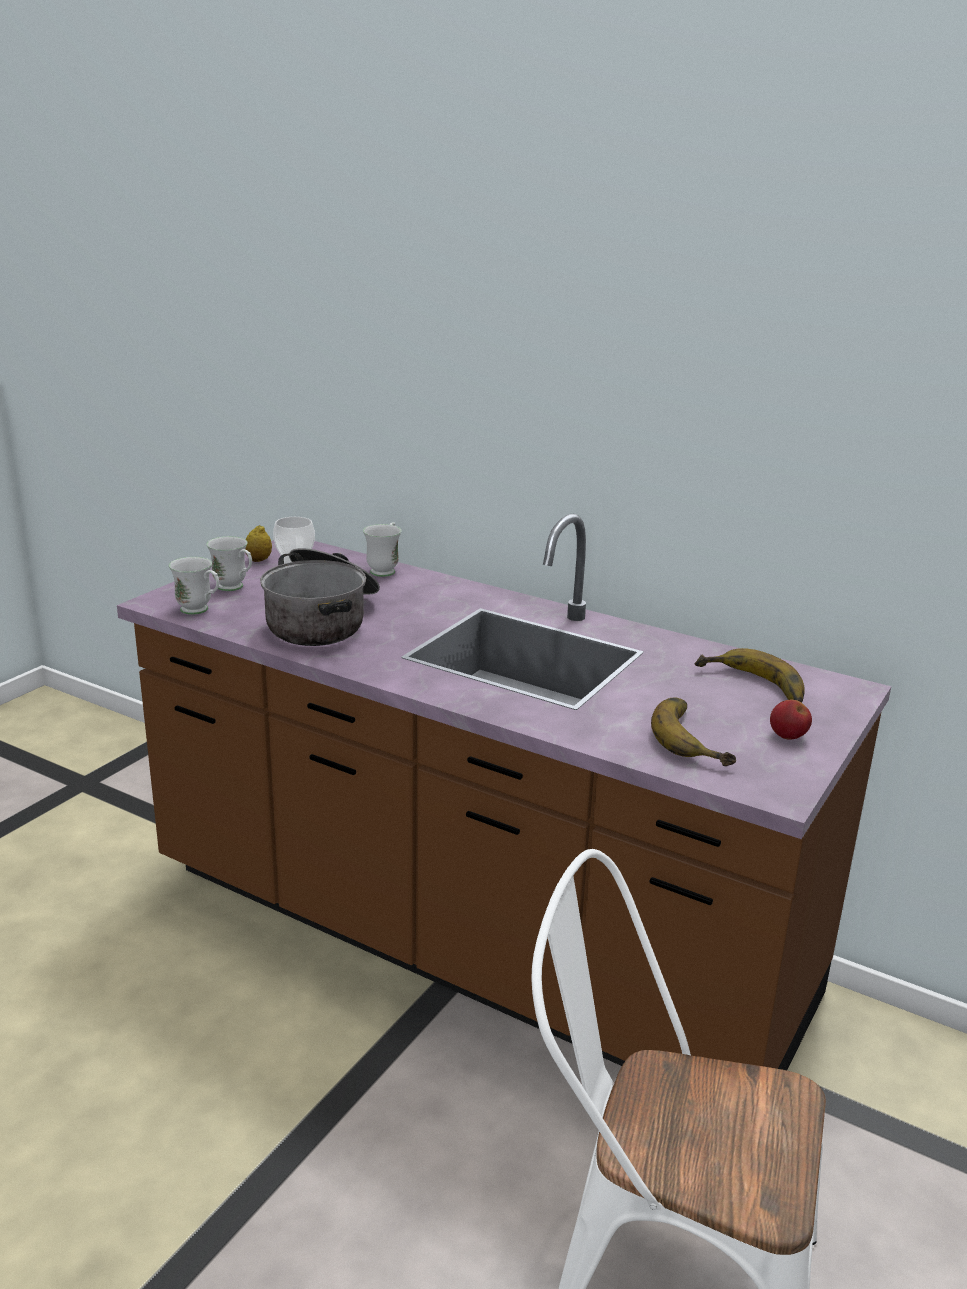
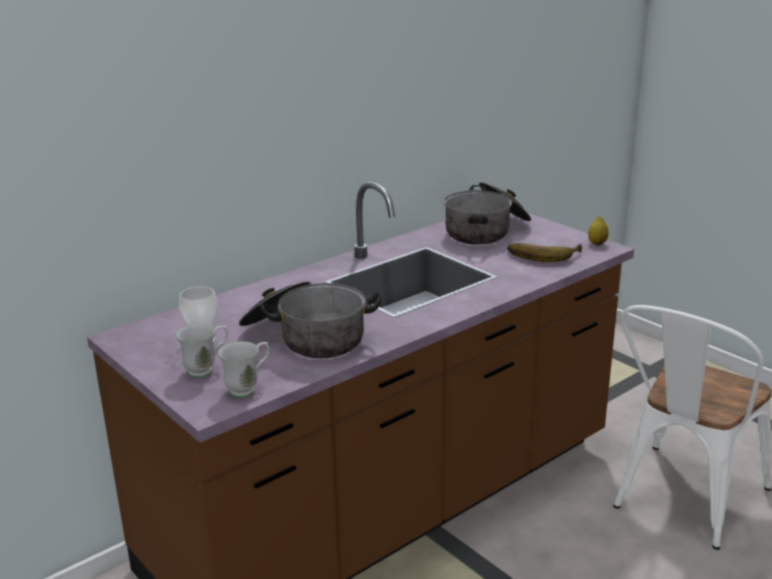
camera: 70 degrees left, 0 degrees up
lemon [245,525,272,562] -> lemon moved to [588,217,609,246]
white mug [363,522,402,577] -> none
banana [694,648,805,703] -> cooking pot [444,182,531,245]
apple [770,700,812,740] -> none

